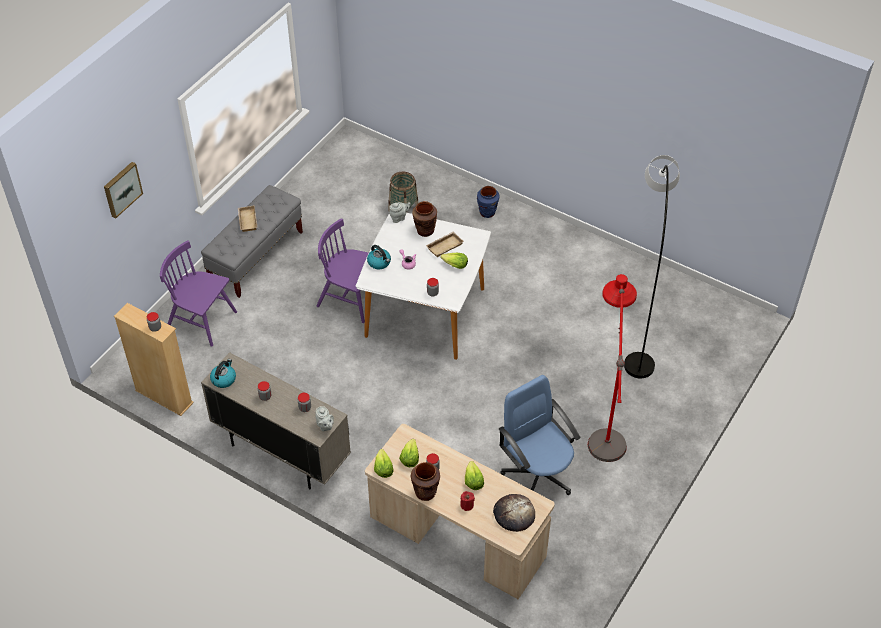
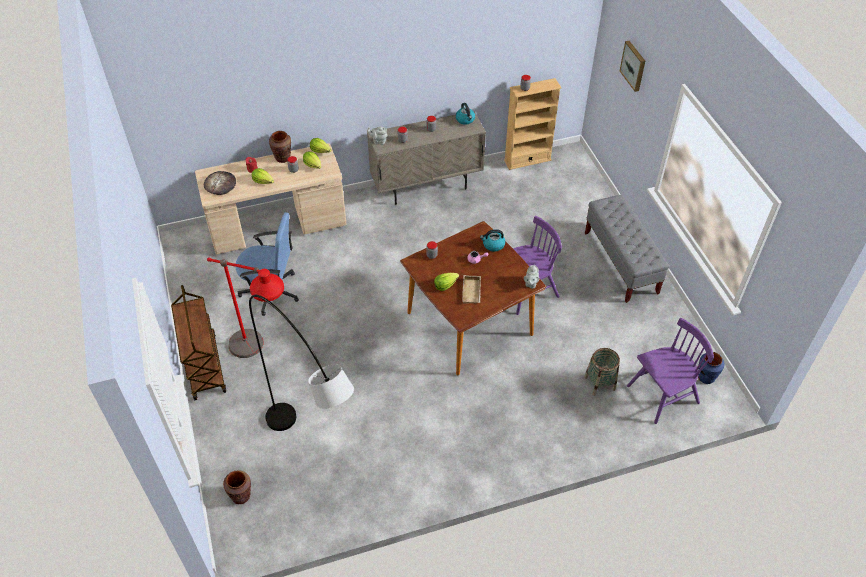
camera: 130 degrees right, 0 degrees up
purple chair [160,240,237,347] -> purple chair moved to [627,318,714,424]
beige tray [238,205,257,232] -> none
white dining table [356,213,491,360] -> brown dining table [400,221,546,375]
brown vase [412,201,437,237] -> brown vase moved to [223,470,251,504]
blue vase [477,186,499,218] -> blue vase moved to [698,352,725,384]
none -> brown cart [171,285,226,400]

